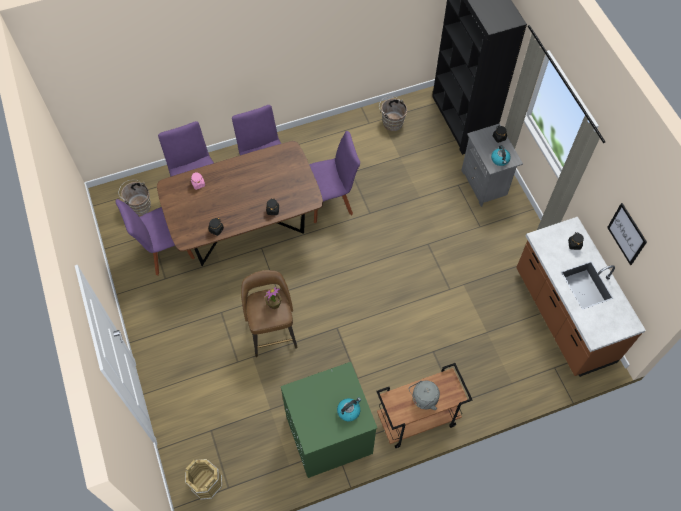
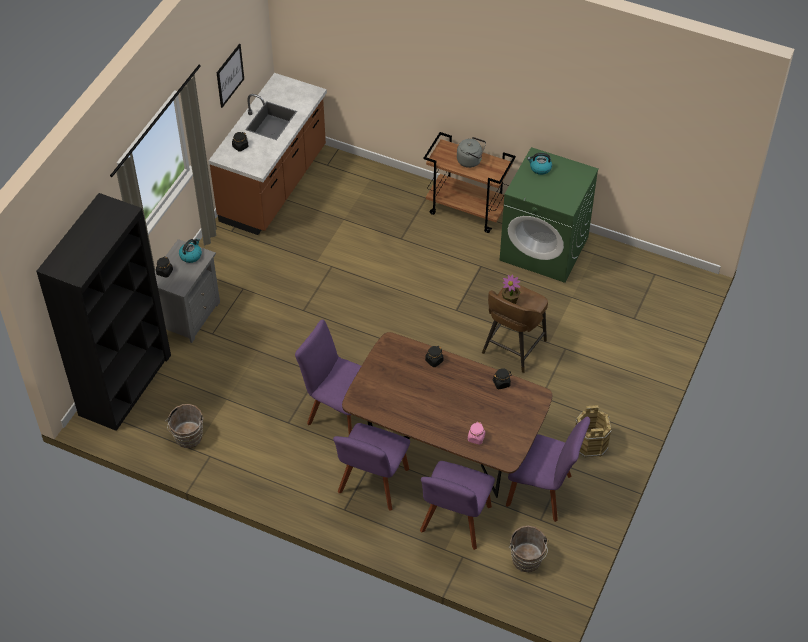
camera: 135 degrees left, 10 degrees down
brown bucket [185,459,222,500] -> brown bucket moved to [575,405,612,458]

